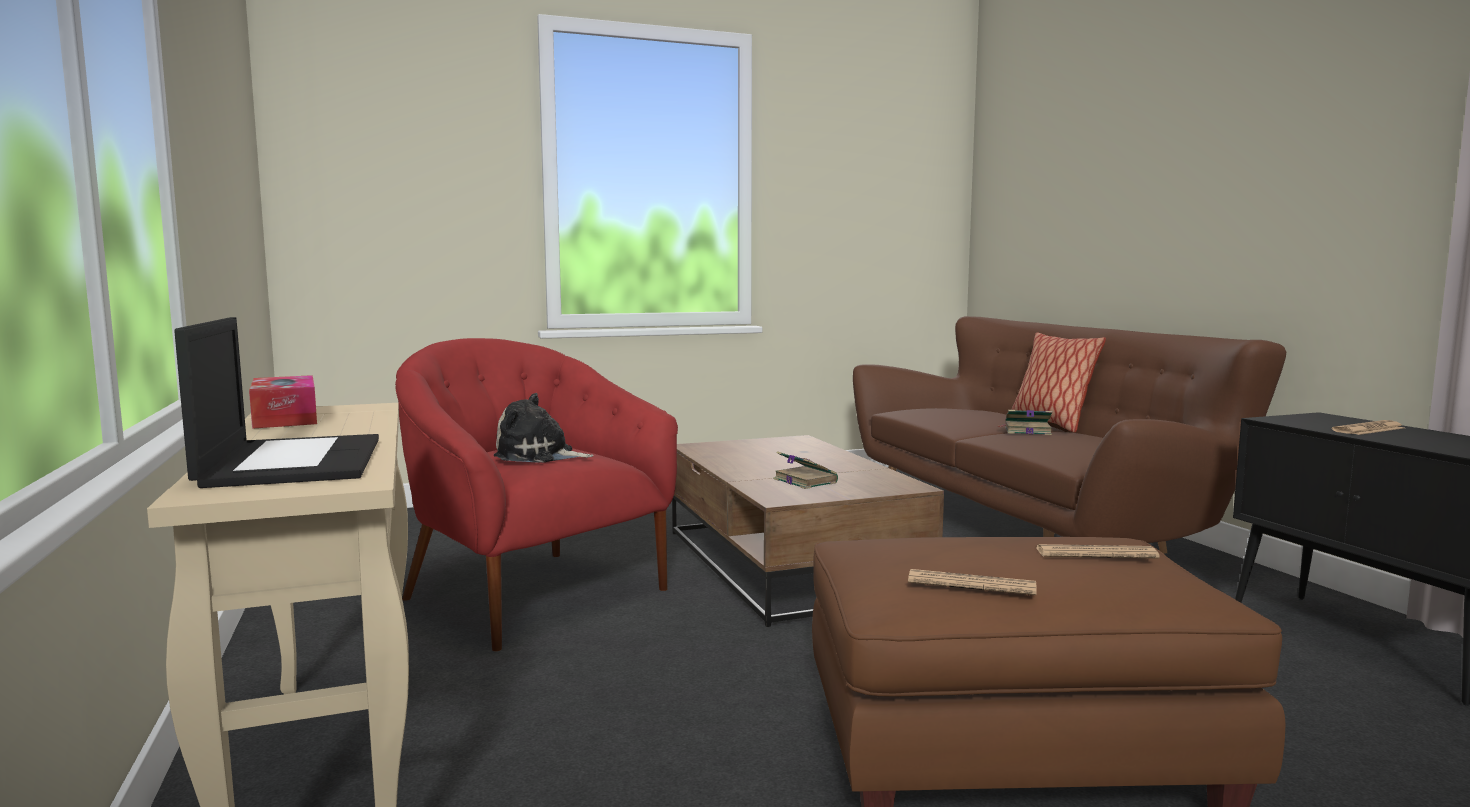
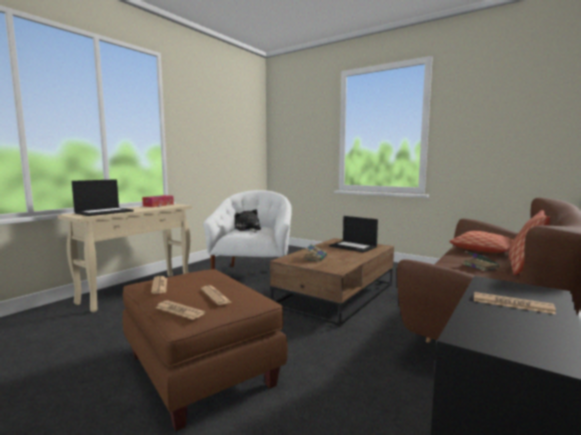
camera: 55 degrees right, 0 degrees up
red armchair [395,338,678,651] -> white armchair [203,190,292,269]
none -> newspaper [156,300,205,320]
none -> laptop [329,216,378,253]
none -> pillow [449,231,514,253]

